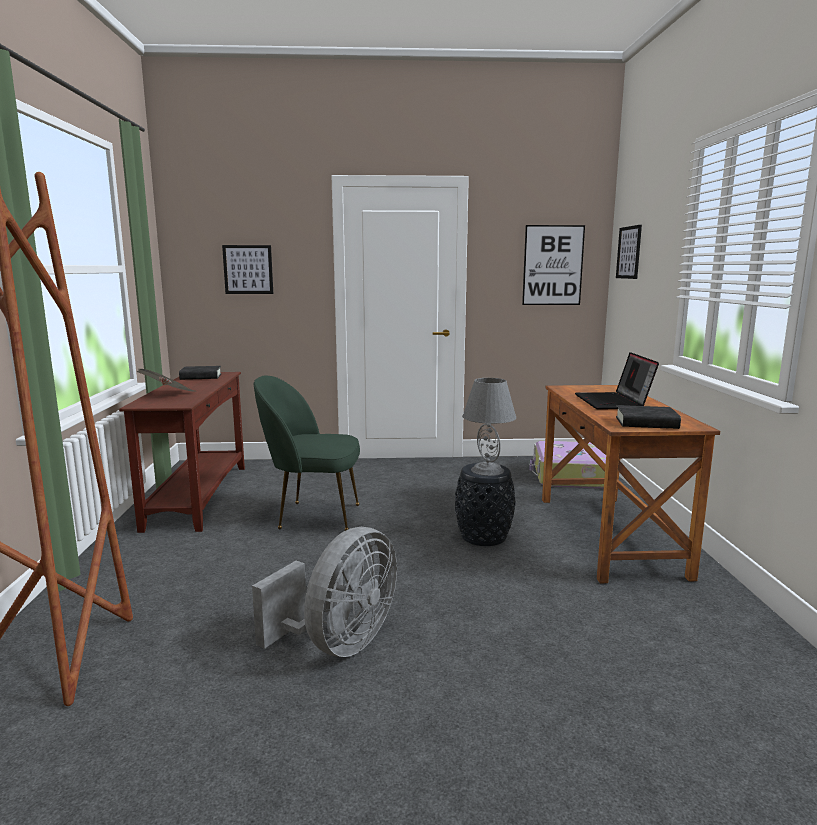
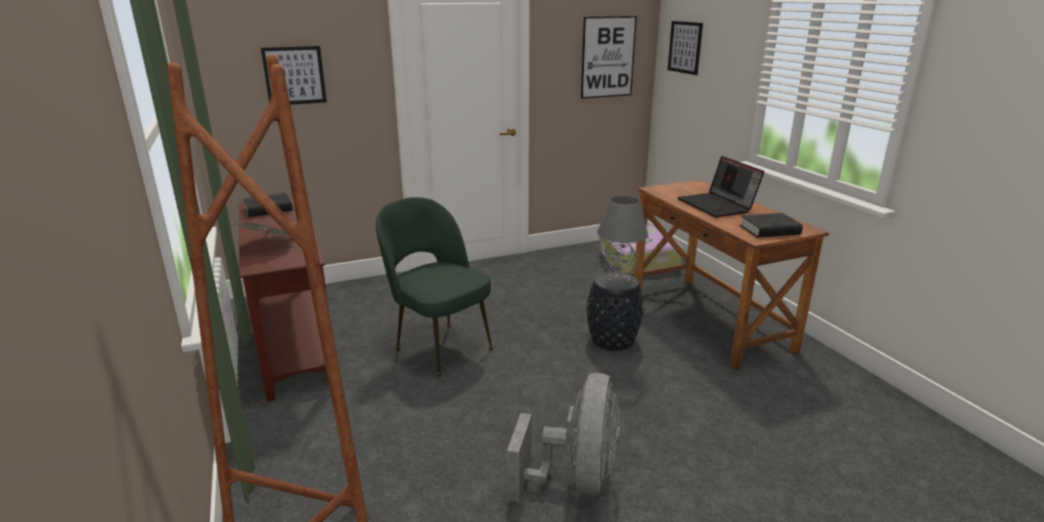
camera: 20 degrees left, 10 degrees up
green chair [254,376,360,531] -> green chair turned 60 degrees clockwise [376,197,493,377]

